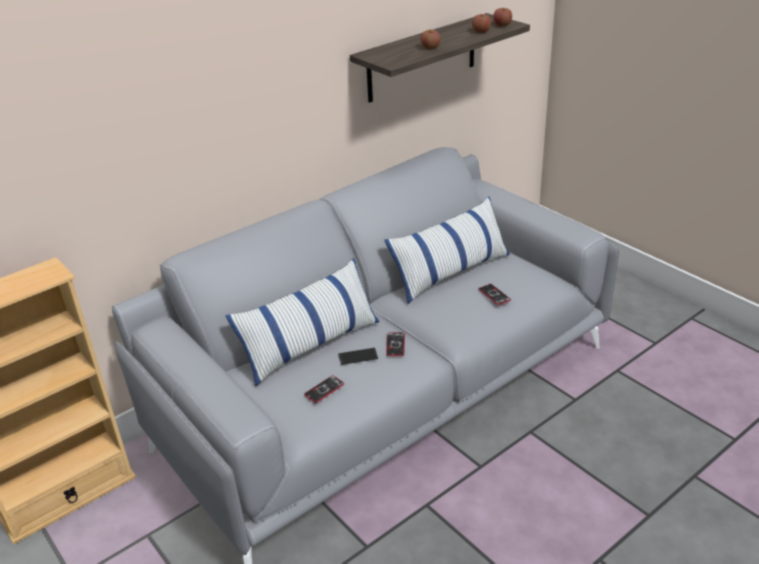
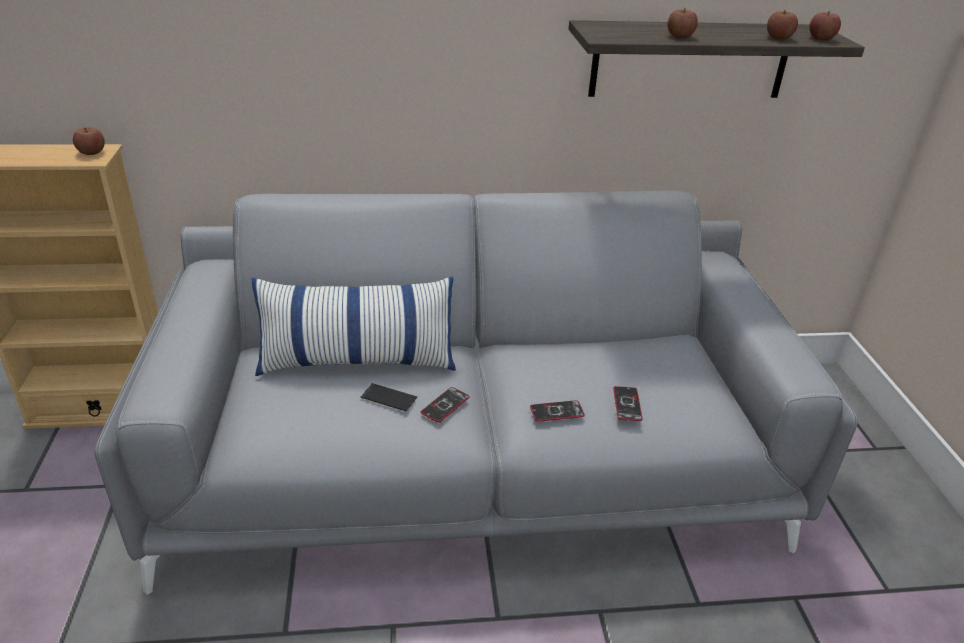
camera: 30 degrees right, 0 degrees up
phone [304,376,344,403] -> phone moved to [530,400,585,422]
pillow [384,197,510,304] -> none
none -> apple [73,127,105,155]

